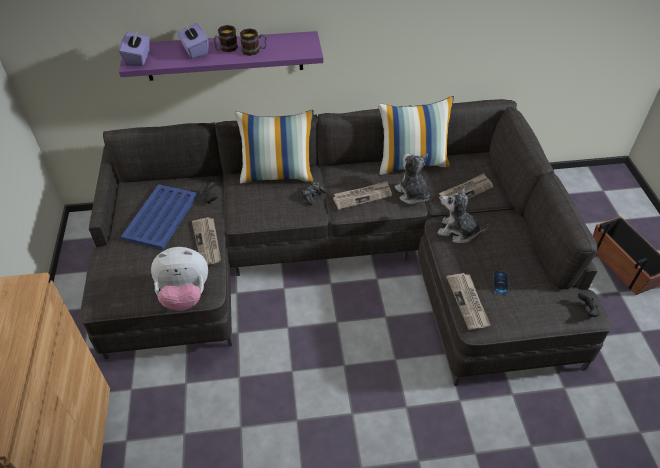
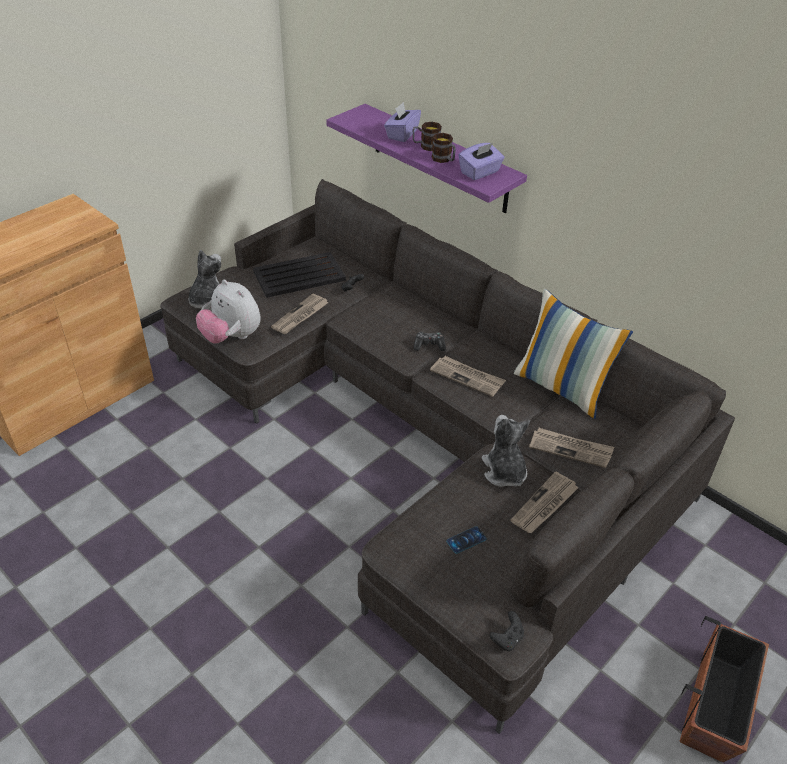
camera: 50 degrees right, 5 degrees down
purple tissue box [119,30,150,66] -> purple tissue box moved to [459,143,505,180]
blue tray [121,184,198,250] -> black tray [253,252,346,298]
pillow [234,110,315,183] -> none
plush toy [395,154,430,204] -> plush toy moved to [188,250,221,311]
newspaper [446,273,491,330] -> newspaper moved to [511,472,579,533]

